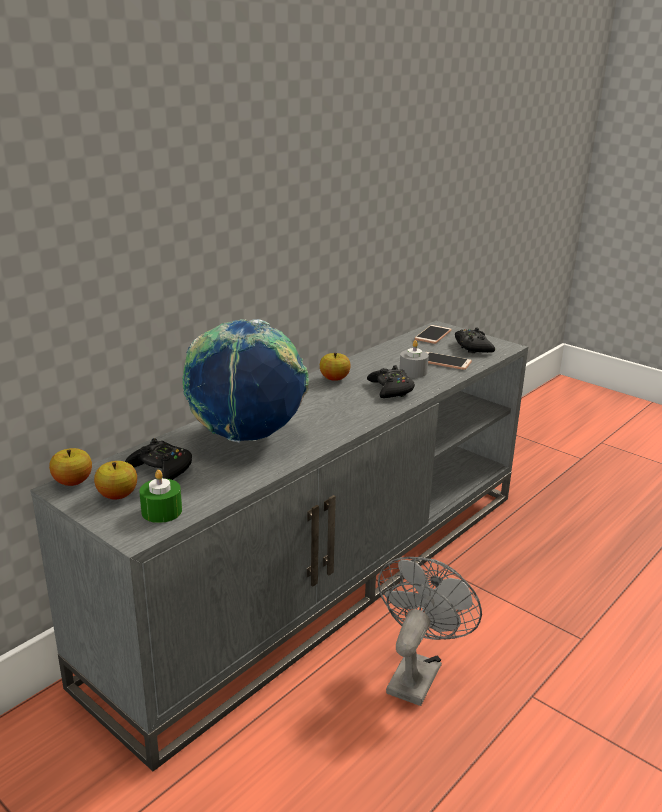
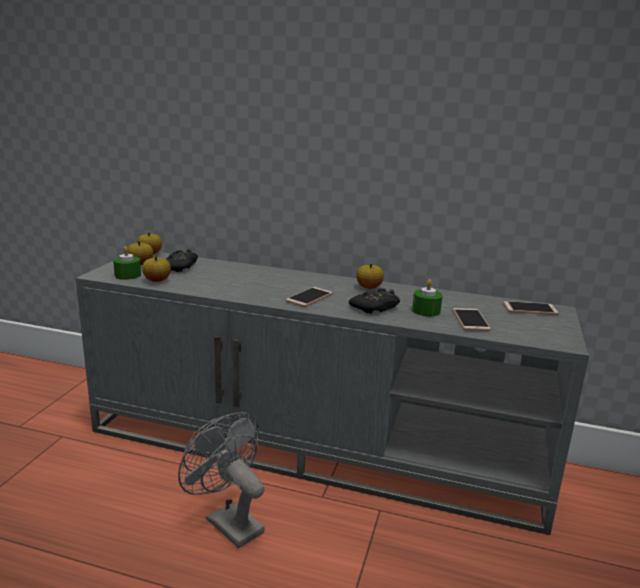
camera: 65 degrees right, 5 degrees down
globe [182,319,309,443] -> none
grey fan [378,557,482,706] -> grey fan turned 135 degrees counterclockwise [178,412,265,548]
grey candle [399,340,429,378] -> green candle [412,279,443,317]
black game controller [455,327,495,353] -> none
none -> apple [142,257,171,282]
none -> phone [285,287,333,307]

